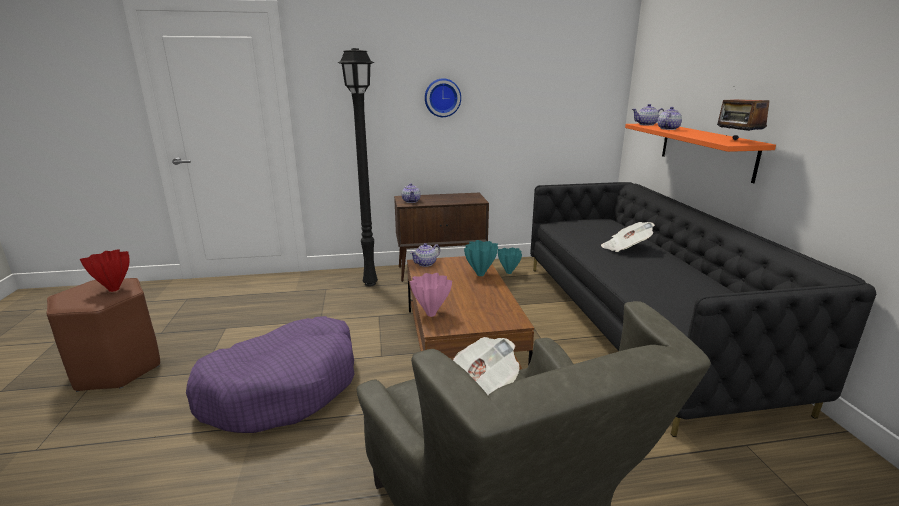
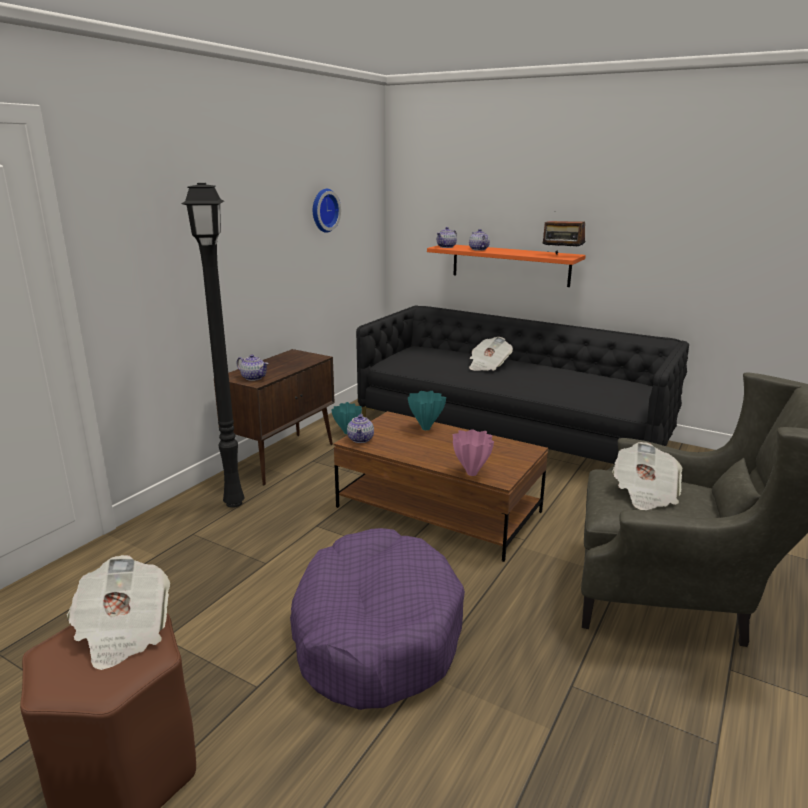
camera: 50 degrees left, 0 degrees up
red vase [80,249,130,292] -> newspaper [67,555,170,670]
wall clock [425,78,461,117] -> wall clock moved to [313,189,341,233]

